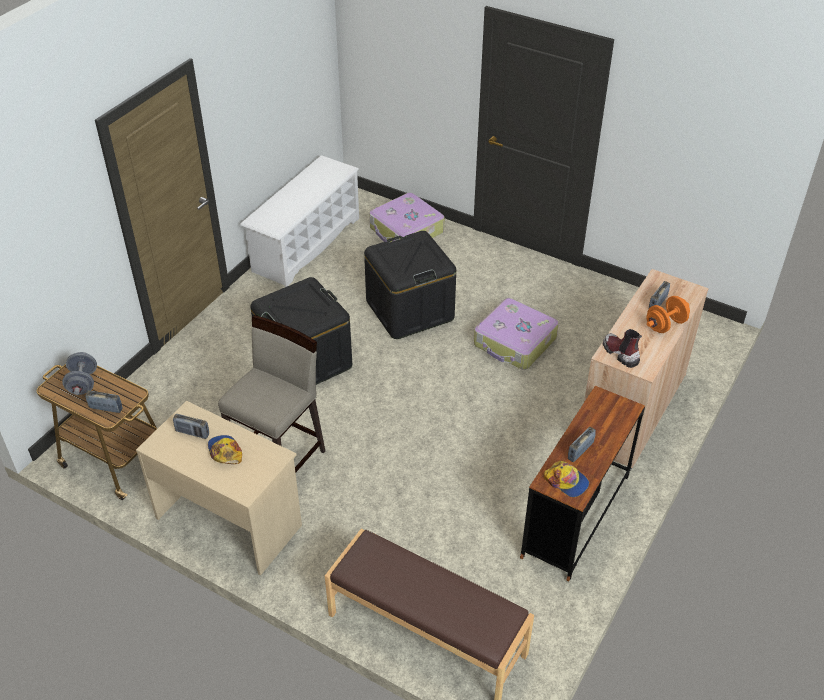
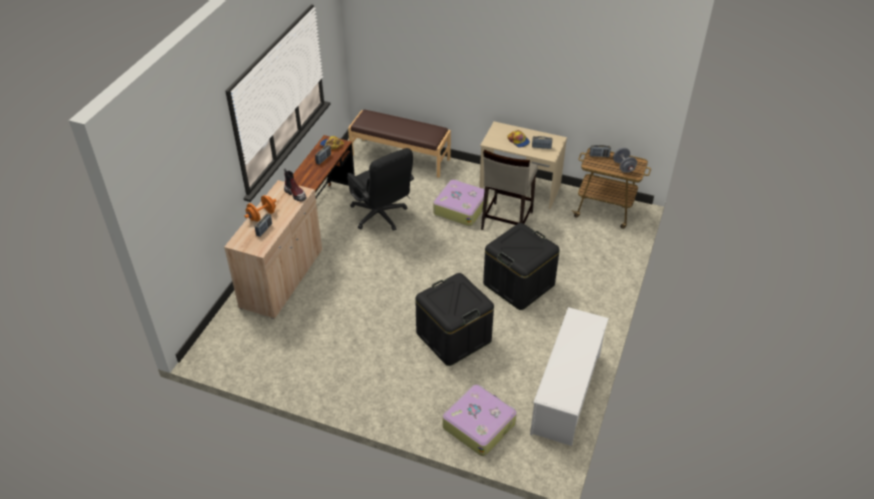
camera: 170 degrees right, 0 degrees up
suitcase [474,298,559,370] -> suitcase moved to [433,179,489,226]
none -> black office chair [347,148,414,231]

